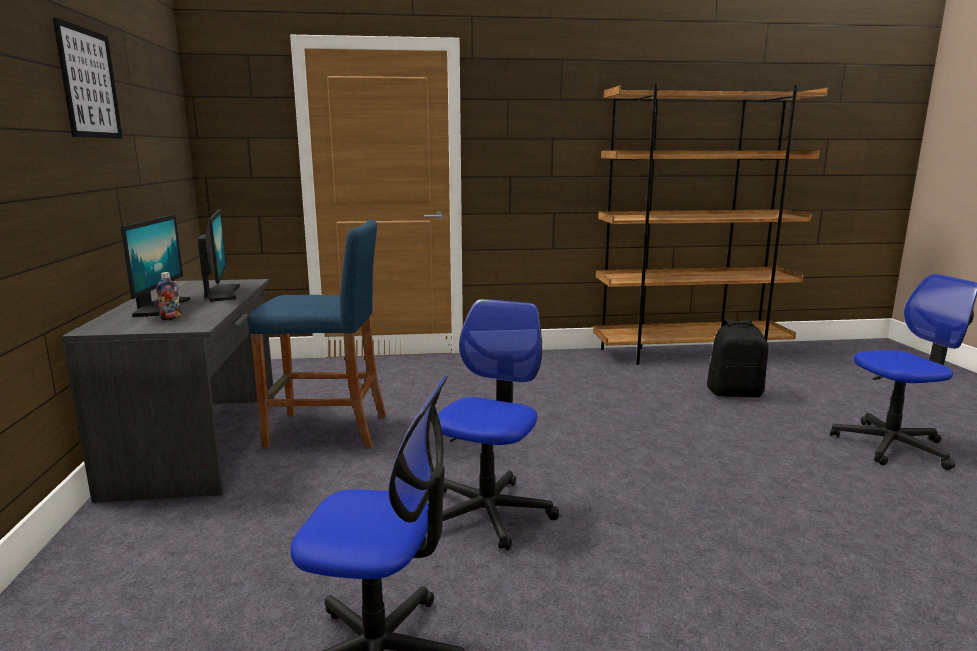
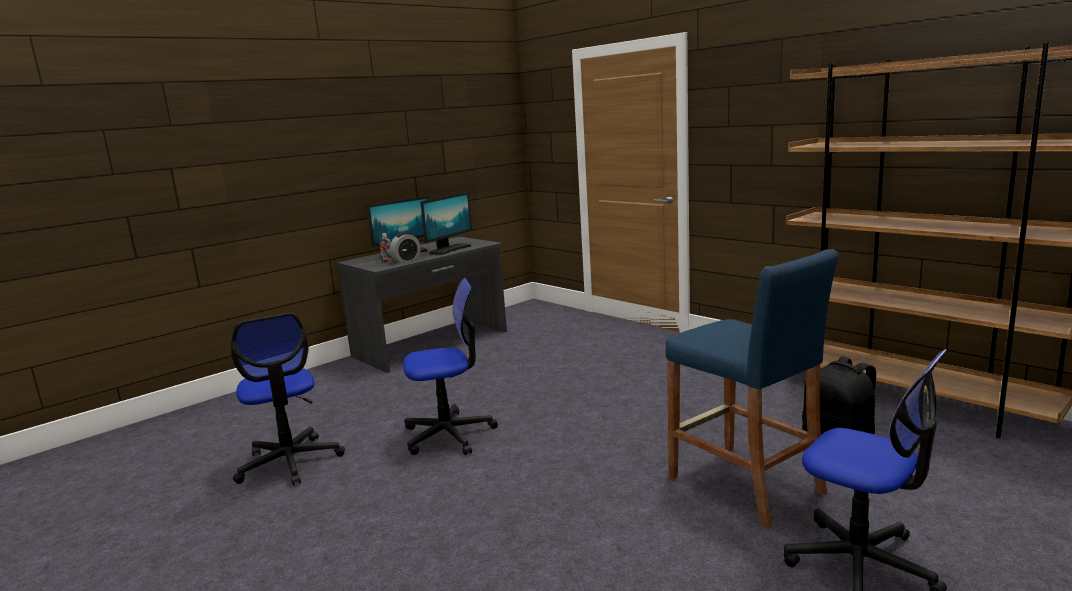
camera: 55 degrees right, 0 degrees up
picture [53,17,123,139] -> none
blue stool [247,219,387,448] -> blue stool moved to [666,249,839,529]
none -> alarm clock [389,233,421,263]

